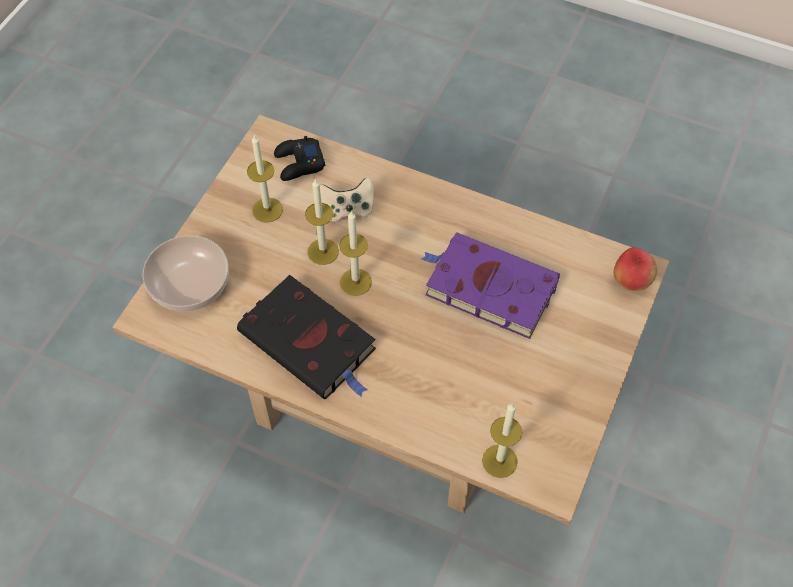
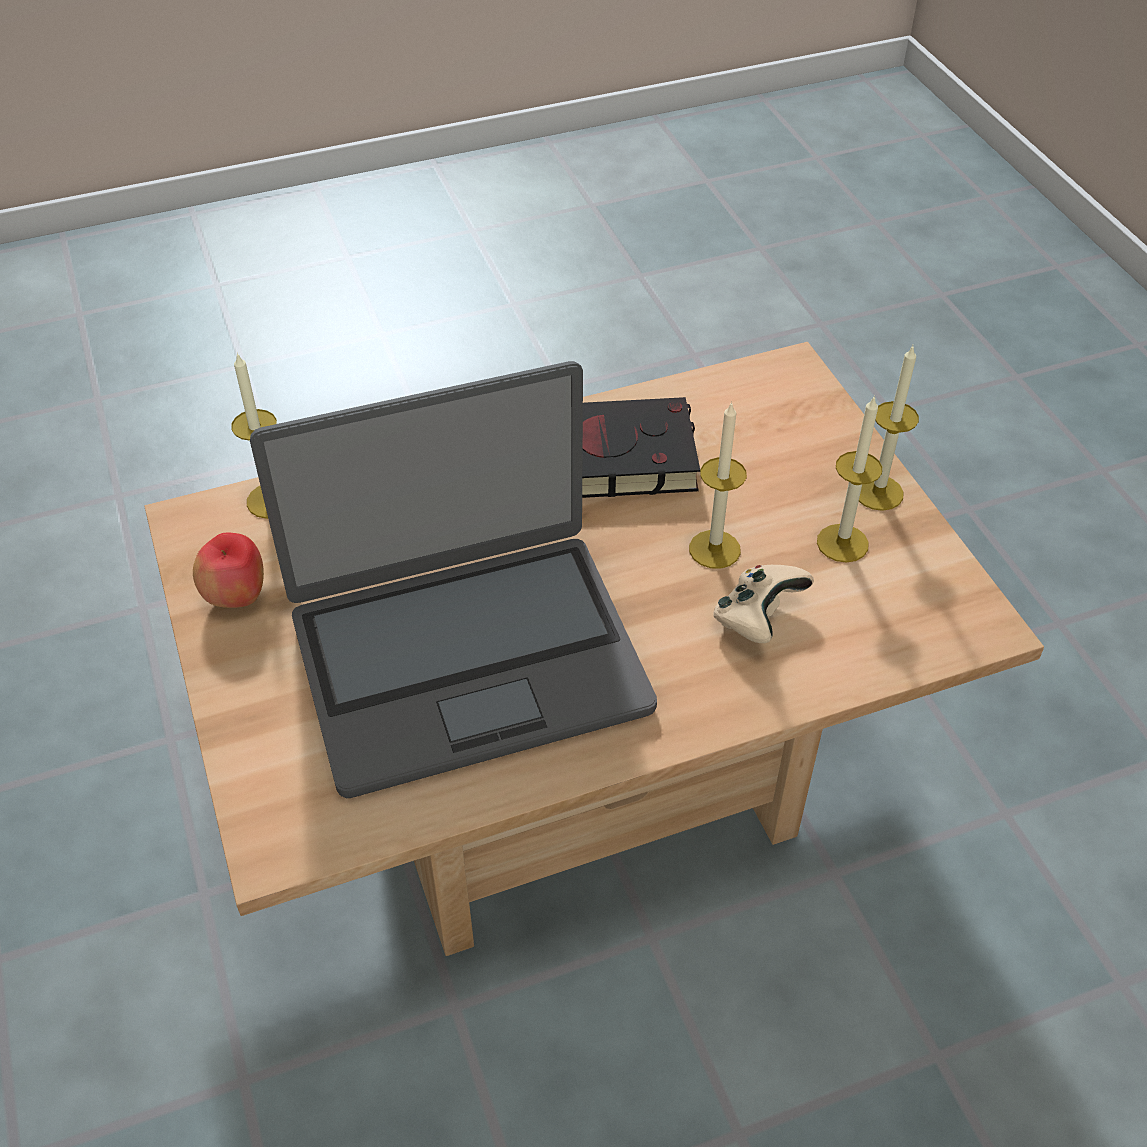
camera: 135 degrees right, 10 degrees down
bowl [142,235,229,312] -> none
black game controller [274,136,325,181] -> none
candle [339,211,372,296] -> candle moved to [859,346,919,511]
purple book [421,232,560,339] -> laptop [250,361,657,798]
apple [614,247,657,291] -> apple moved to [193,533,264,608]

